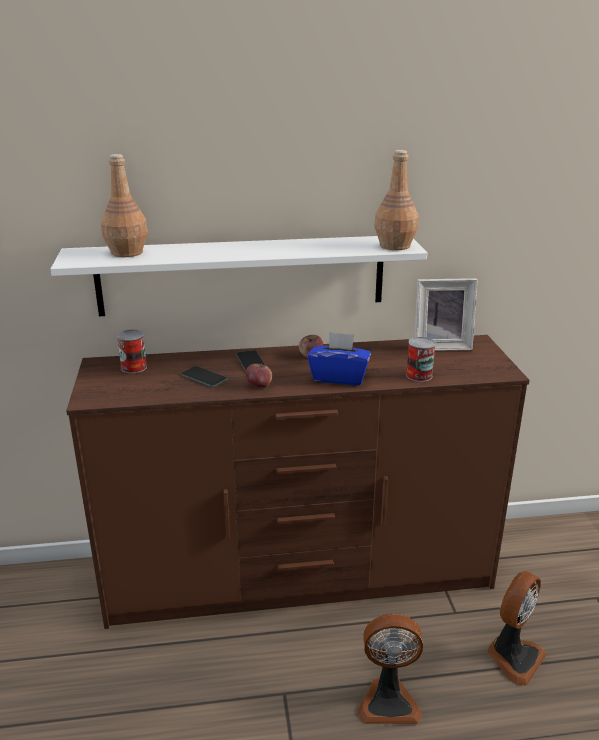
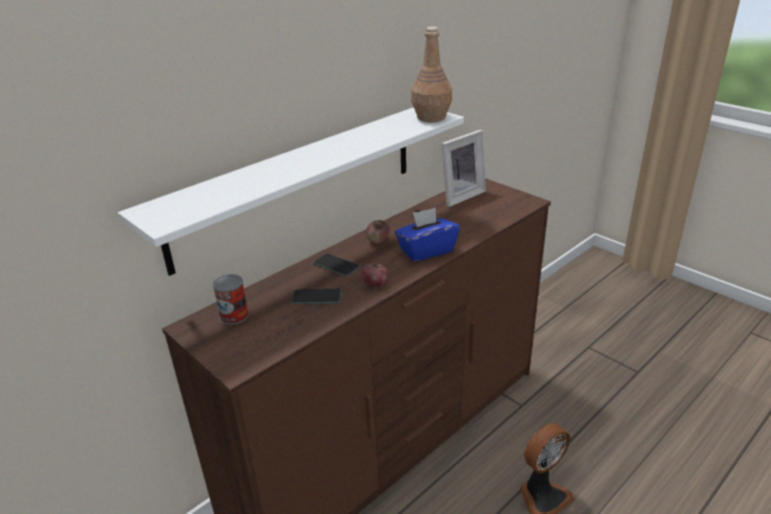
camera: 35 degrees left, 5 degrees up
brown bottle [101,154,148,257] -> none
can [406,337,436,382] -> none
fan [487,571,547,686] -> none

